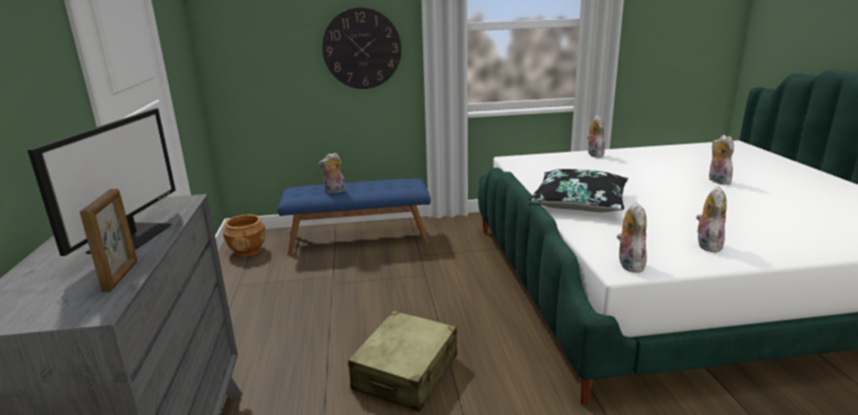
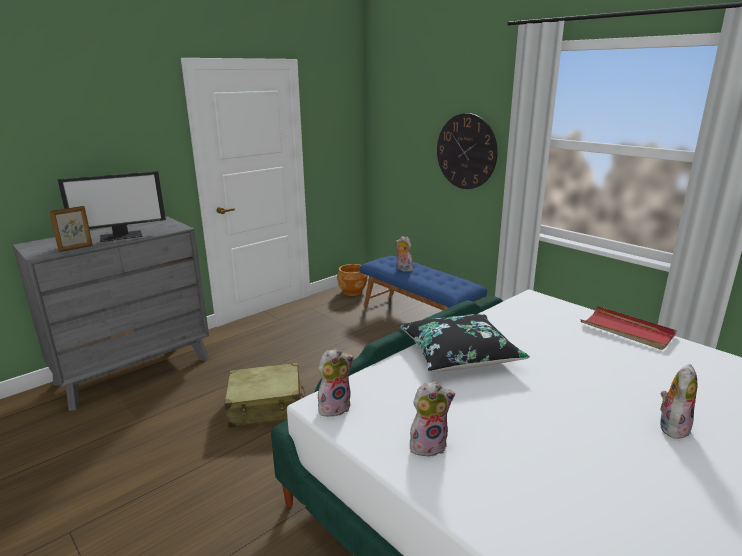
camera: 55 degrees right, 0 degrees up
plush toy [587,115,605,158] -> red tray [581,306,677,350]

